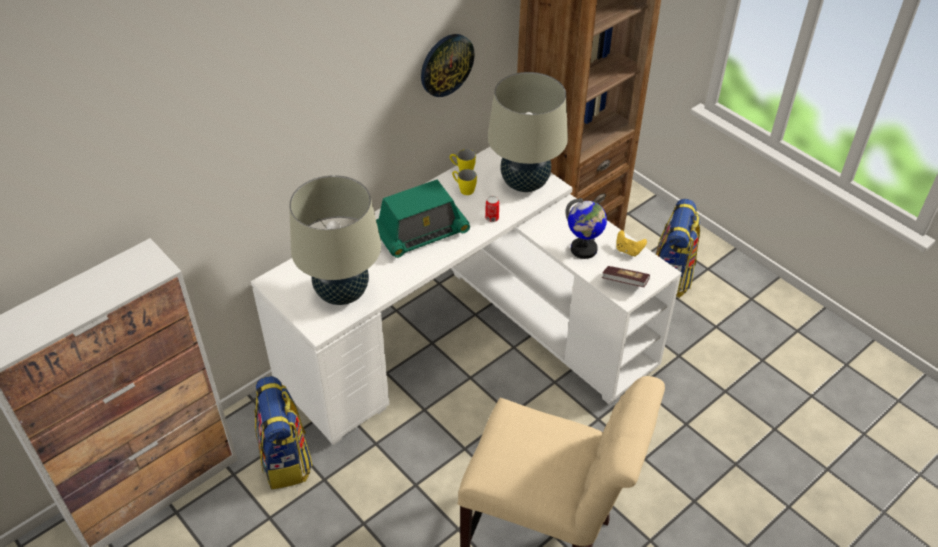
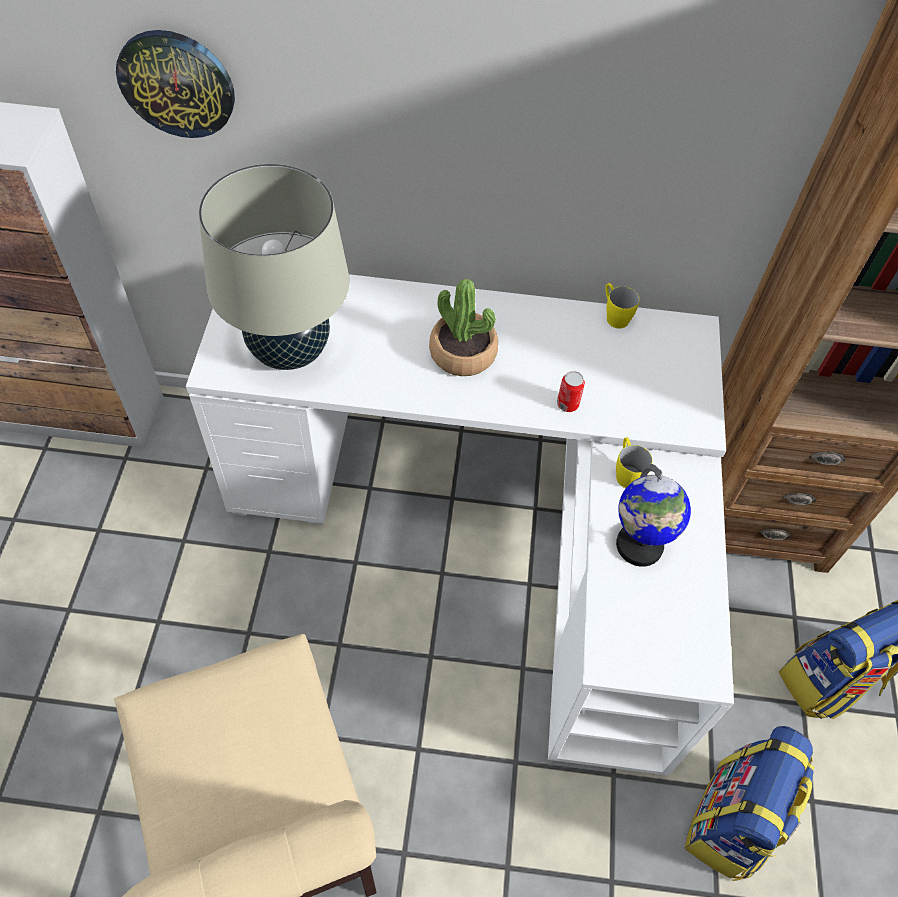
camera: 45 degrees right, 10 degrees up
backpack [254,376,312,489] -> backpack moved to [685,726,814,881]
radio [376,180,470,258] -> potted plant [429,279,498,376]
wall clock [421,34,475,97] -> wall clock moved to [116,30,235,138]
yellow mug [452,169,477,195] -> yellow mug moved to [616,437,652,488]
beige table lamp [488,72,568,192] -> none
book [602,266,650,287] -> none
yellow game controller [616,230,647,257] -> none

